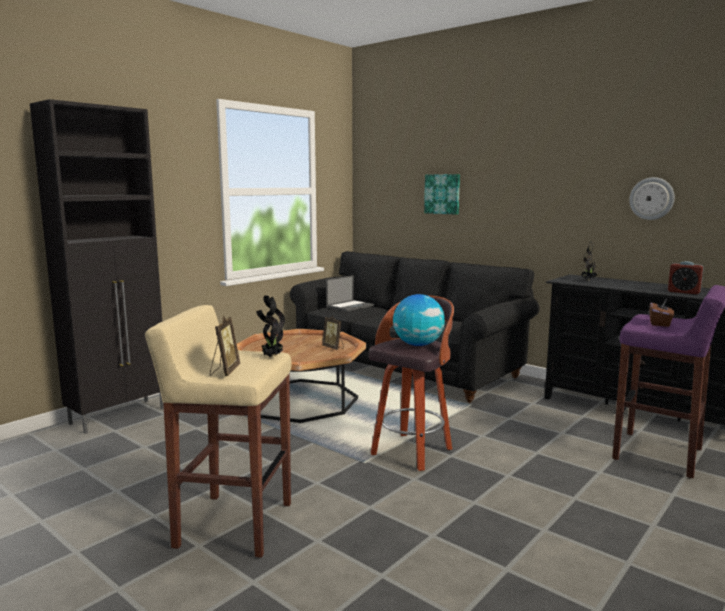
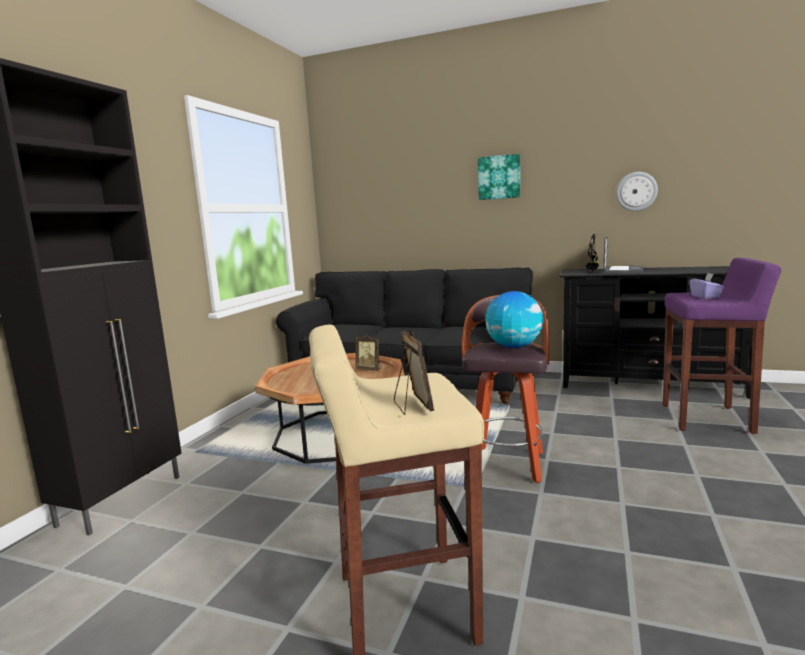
camera: 20 degrees left, 0 degrees up
potted plant [256,295,285,357] -> none
laptop [326,275,374,311] -> laptop moved to [603,236,643,273]
picture [424,174,460,215] -> picture moved to [478,154,520,200]
brown tissue box [650,298,674,327] -> purple tissue box [690,273,724,299]
alarm clock [668,261,704,294] -> none

